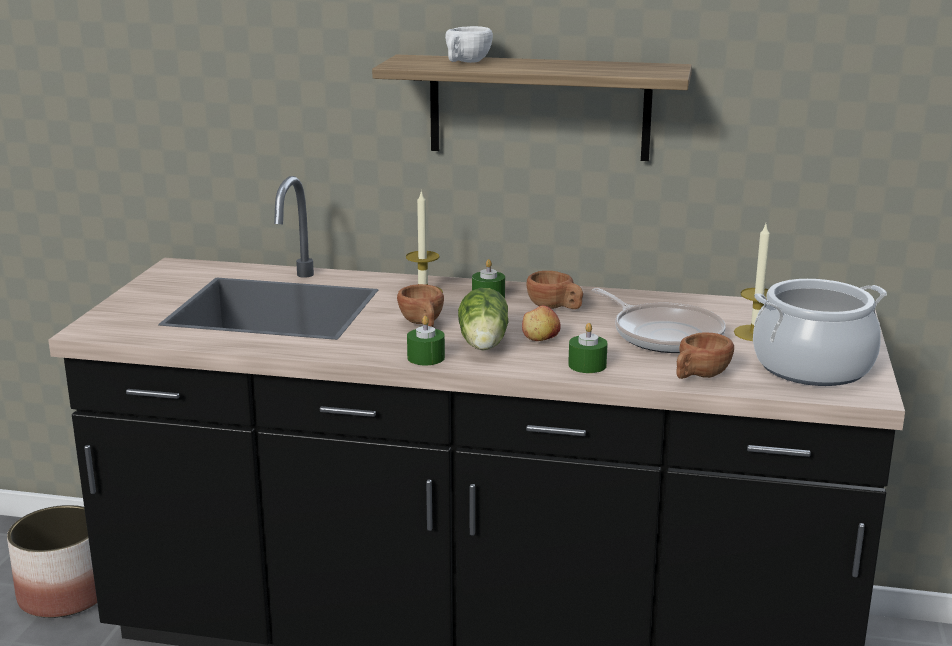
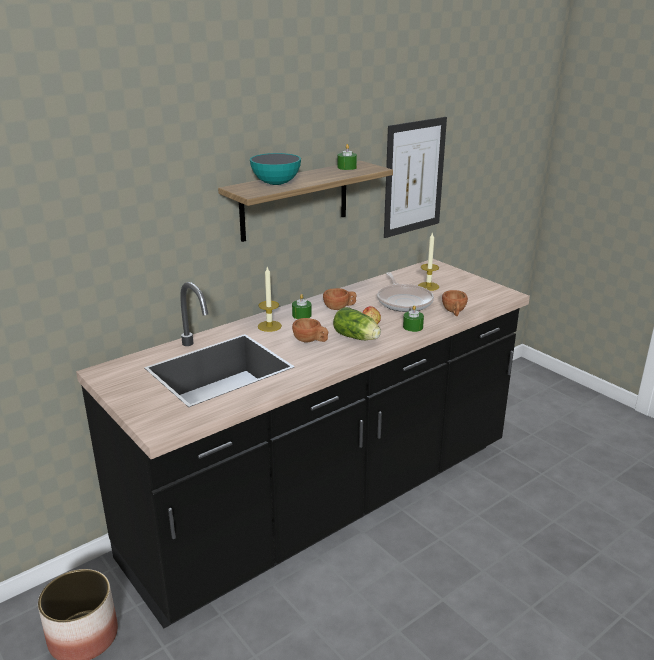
camera: 50 degrees left, 5 degrees up
green candle [407,316,445,365] -> green candle moved to [338,144,357,170]
white cup [445,26,493,63] -> bowl [250,153,301,185]
frying pan [592,288,726,353] -> frying pan turned 75 degrees clockwise [377,272,434,312]
cooking pot [753,279,887,386] -> none
none -> picture [384,117,447,238]

